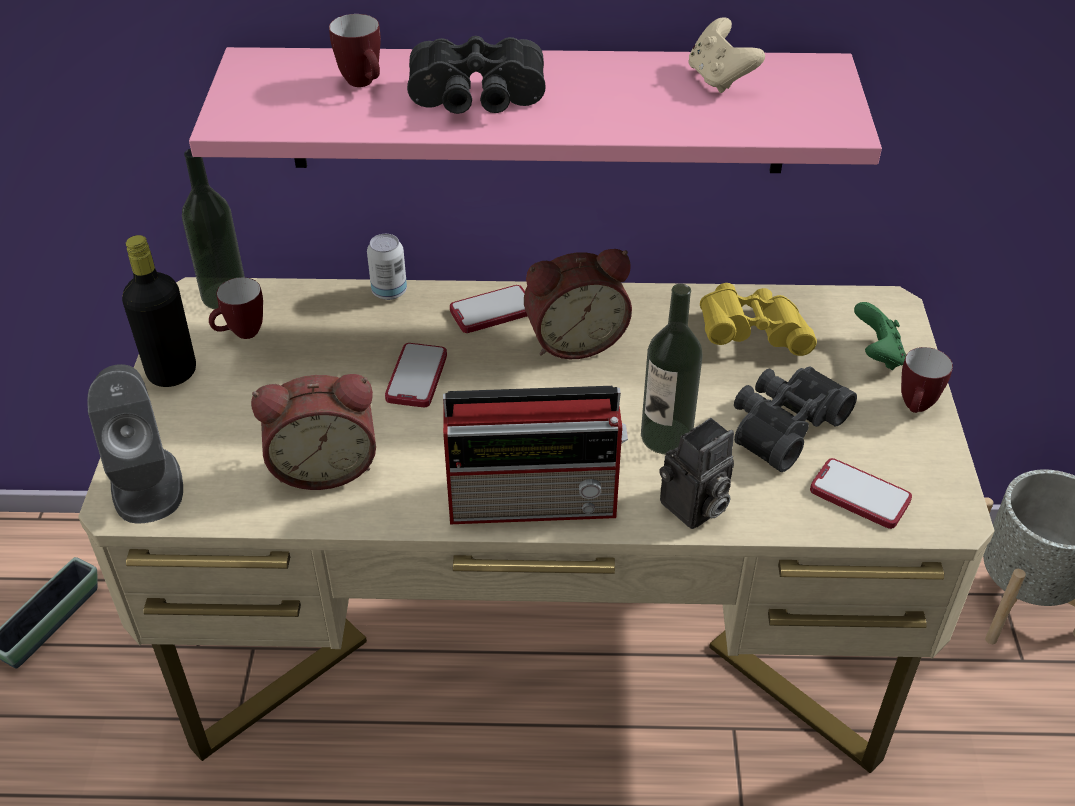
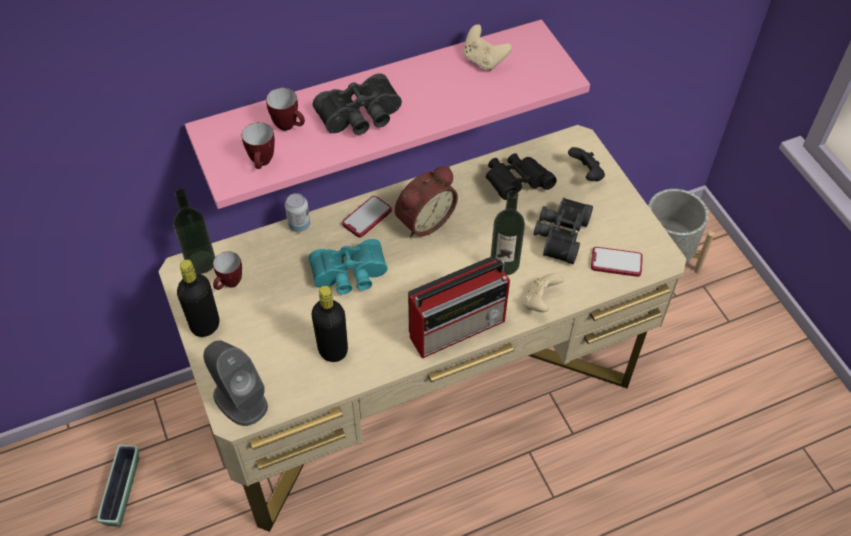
camera: 25 degrees left, 10 degrees up
alarm clock [251,374,376,490] -> black bottle [311,286,348,362]
phone [385,343,447,407] -> turquoise binoculars [309,239,388,294]
camera [660,418,734,529] -> beige game controller [523,273,564,312]
yellow binoculars [700,283,817,356] -> black binoculars [486,153,557,200]
green game controller [854,302,906,370] -> black game controller [568,147,605,181]
mug [901,347,953,413] -> mug moved to [242,122,275,169]

